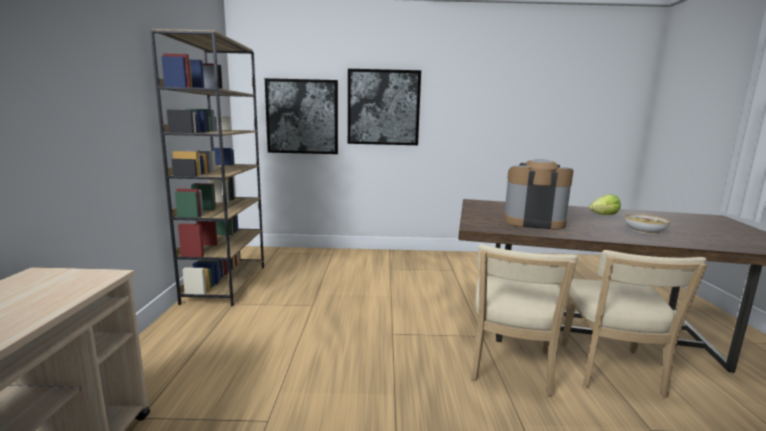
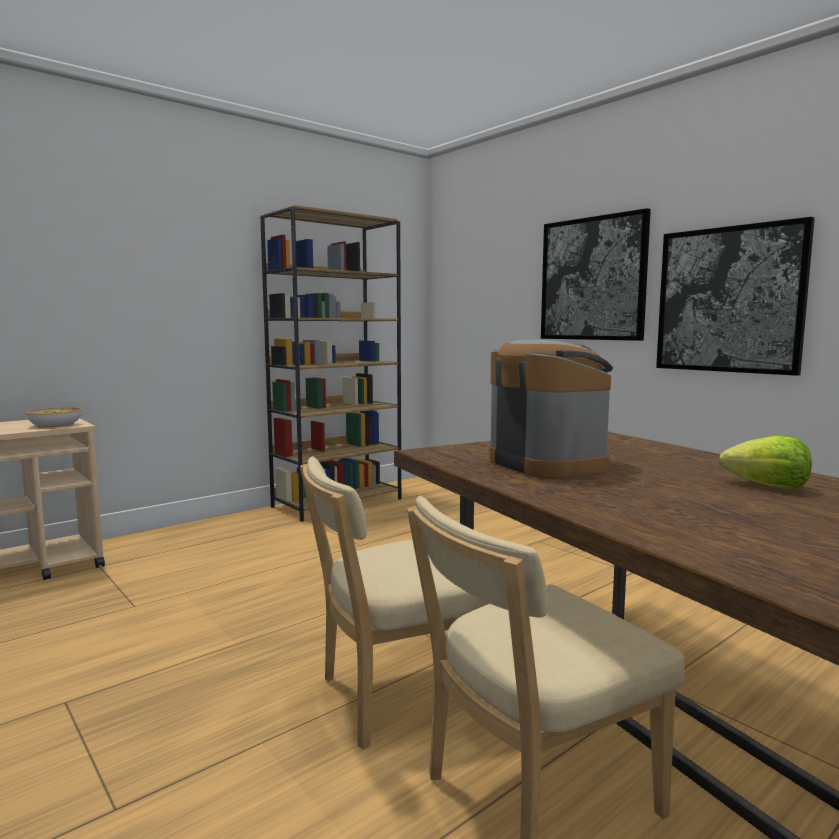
camera: 50 degrees right, 5 degrees down
picture [265,78,338,154] -> picture moved to [656,217,815,376]
bowl [625,214,670,234] -> bowl moved to [26,407,82,428]

